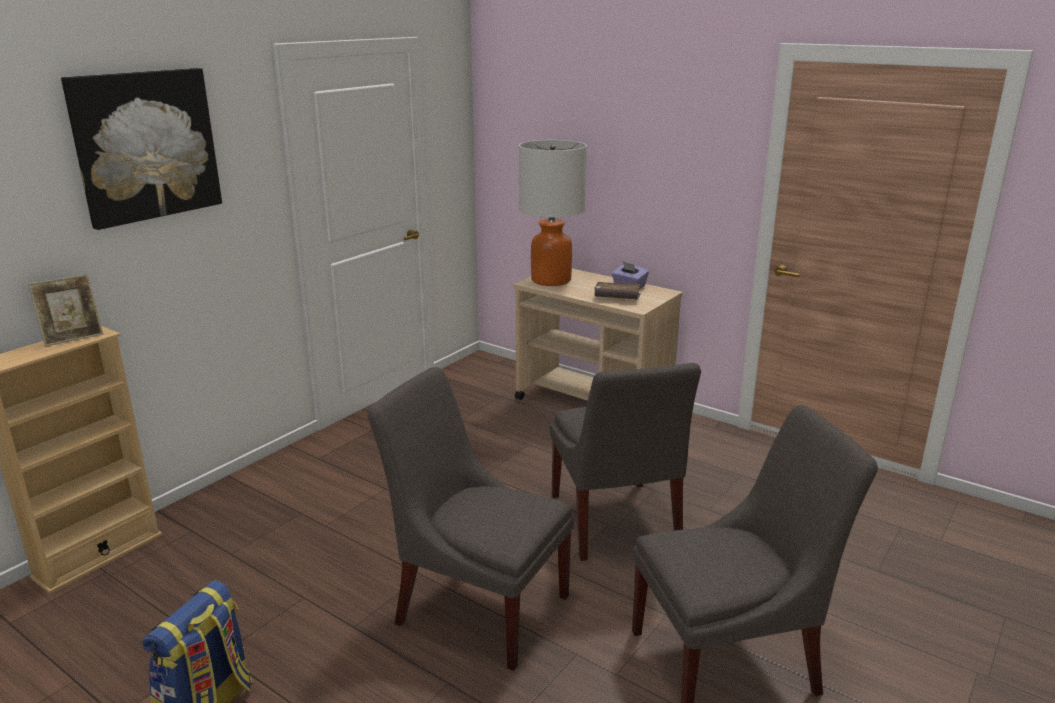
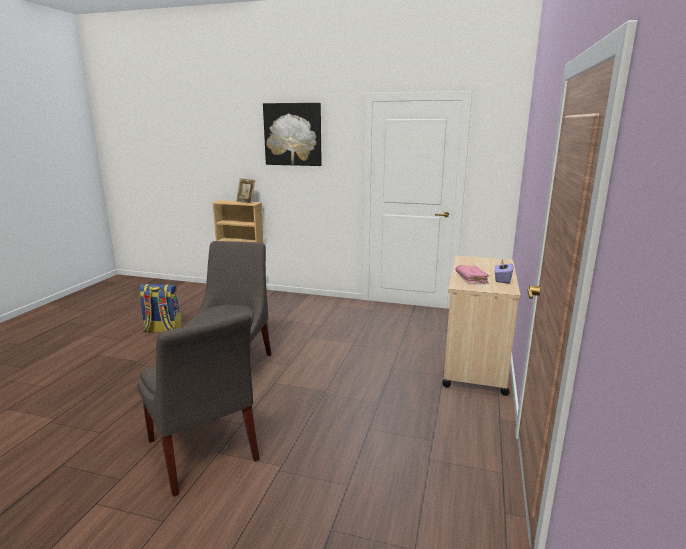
camera: 70 degrees right, 5 degrees down
table lamp [519,140,587,286] -> none
grey chair [550,363,701,561] -> none
brown book [594,282,641,300] -> pink book [456,265,490,284]

